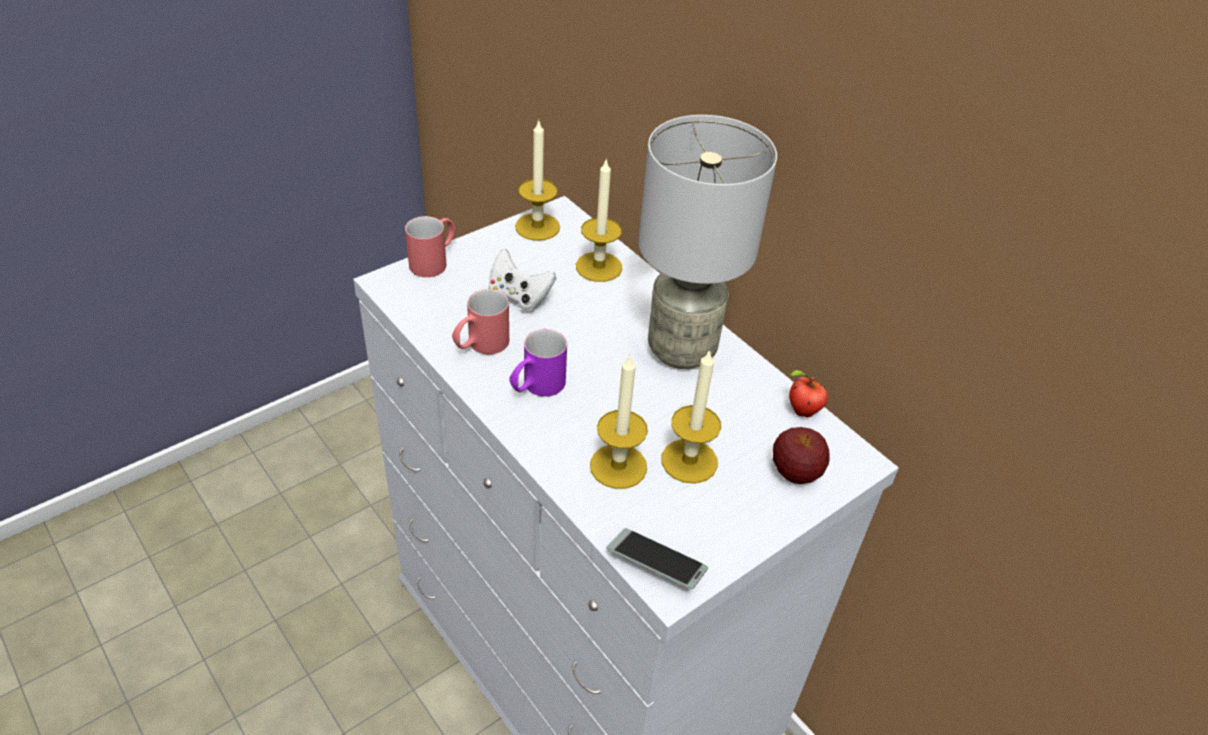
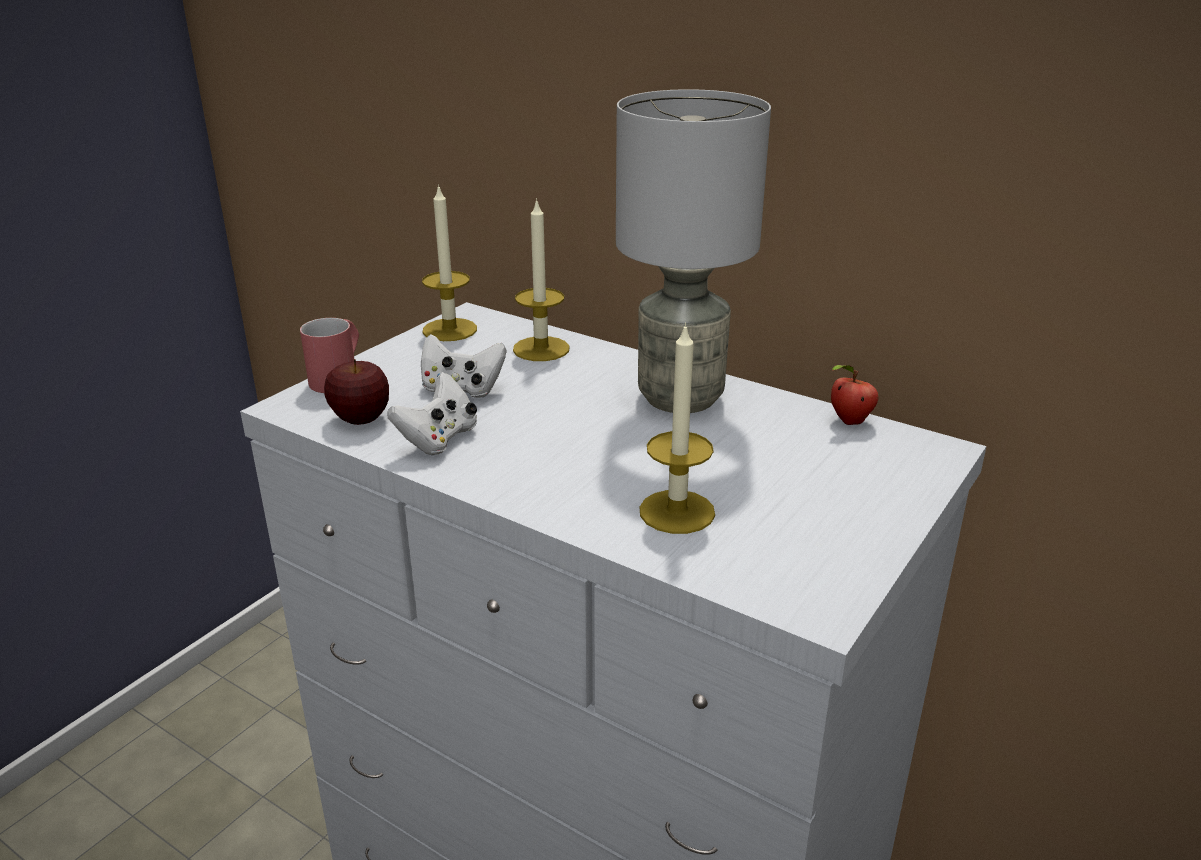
camera: 15 degrees left, 15 degrees down
red mug [452,289,509,354] -> white game controller [388,372,477,455]
purple mug [509,329,567,397] -> none
phone [606,528,708,589] -> none
candle [662,349,721,483] -> none
apple [773,427,830,484] -> apple moved to [324,359,389,425]

